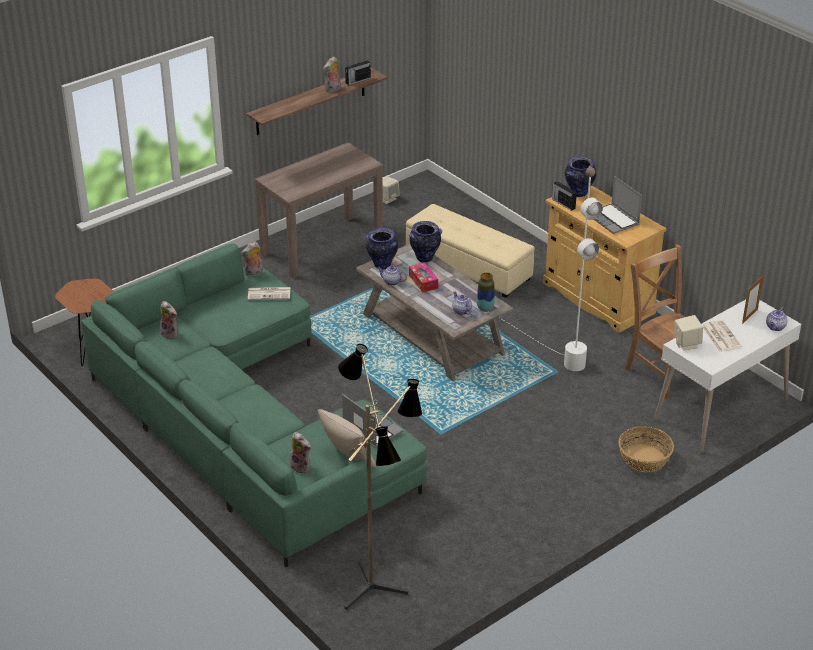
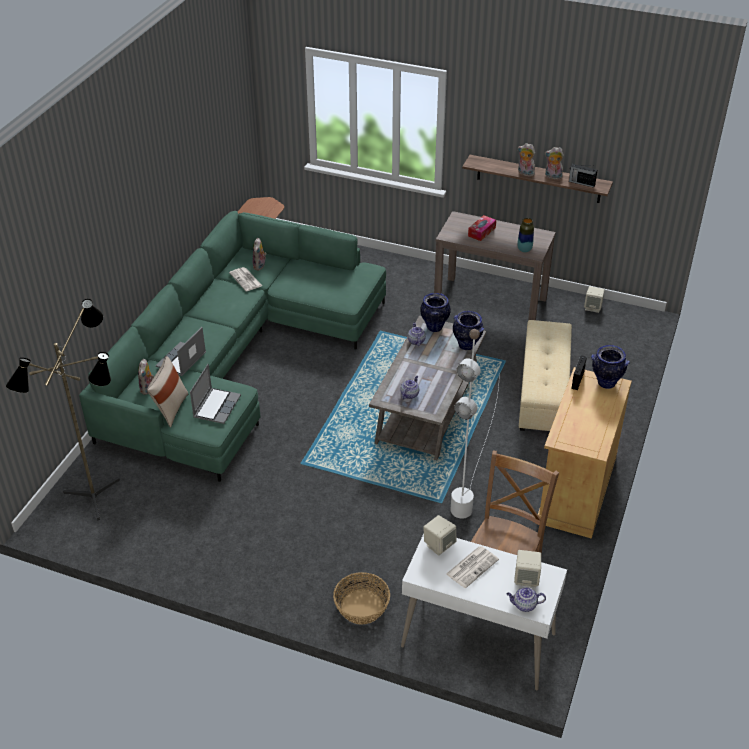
camera: 60 degrees right, 5 degrees up
plush toy [241,242,263,277] -> plush toy moved to [518,143,536,176]
newspaper [248,287,290,300] -> newspaper moved to [229,267,262,291]
tissue box [409,262,438,293] -> tissue box moved to [468,215,496,241]
vase [477,273,495,312] -> vase moved to [517,218,534,253]
laptop [594,176,642,234] -> laptop moved to [156,327,206,376]
picture frame [742,276,763,324] -> beige speaker [514,550,541,587]

